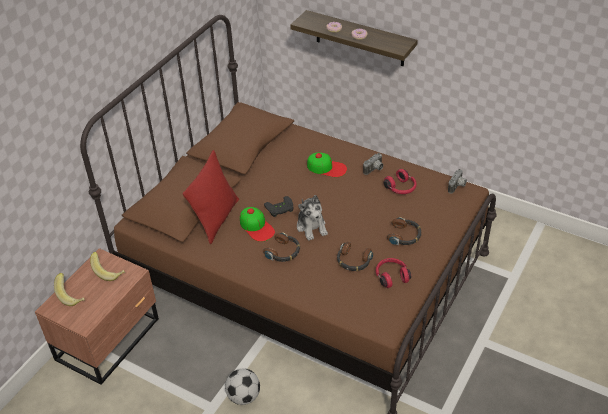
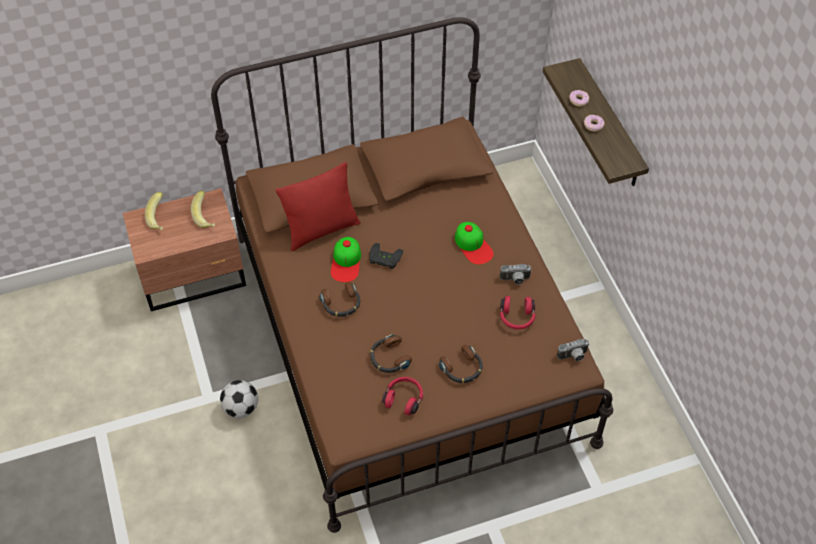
camera: 40 degrees right, 10 degrees up
plush toy [297,195,328,241] -> none

